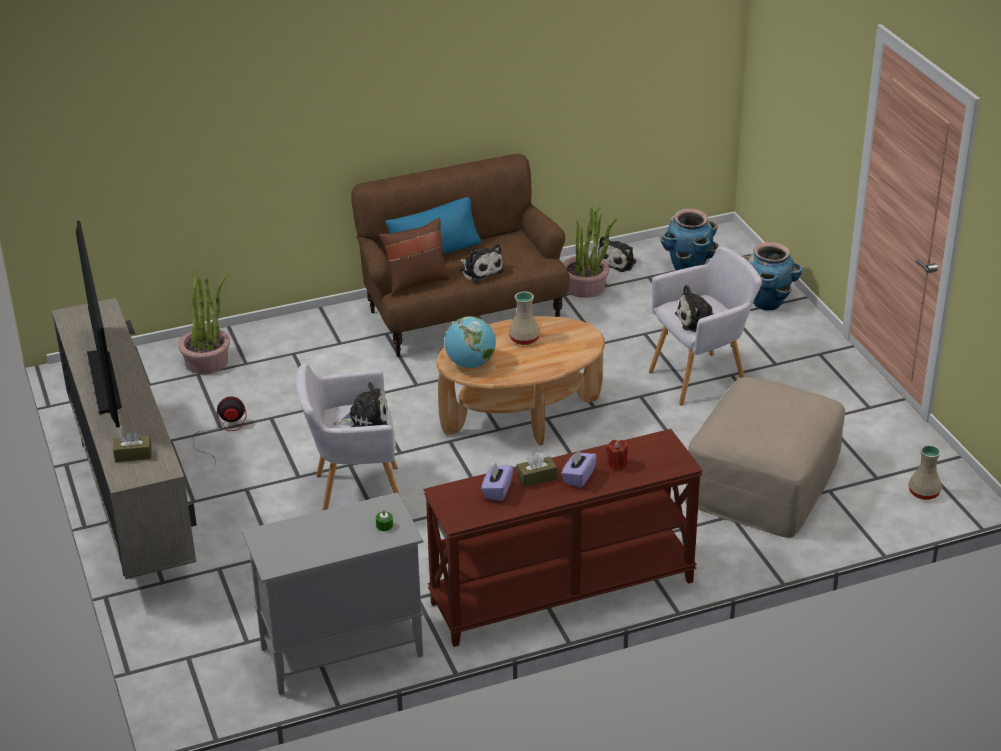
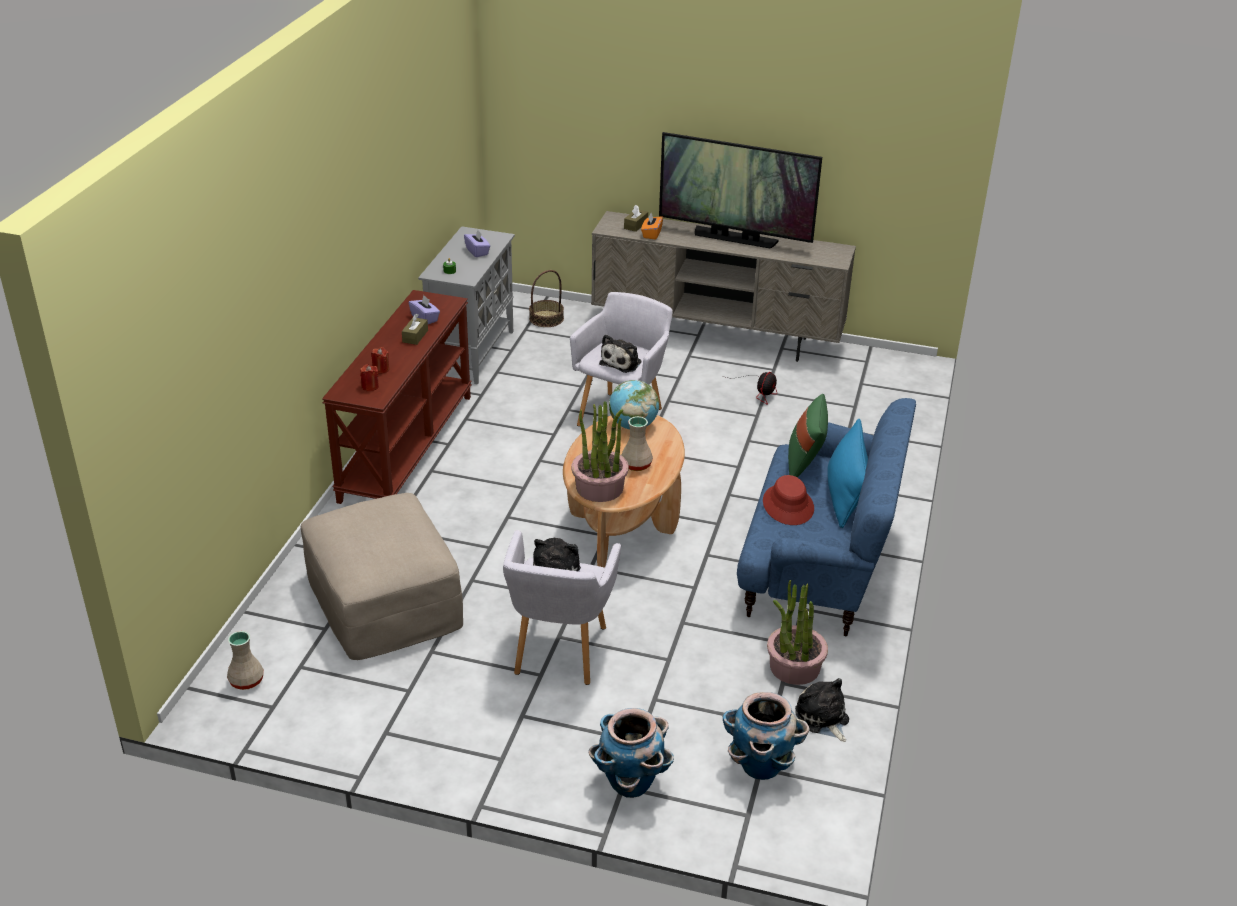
camera: 125 degrees right, 0 degrees up
potted plant [178,275,230,374] -> potted plant moved to [571,401,629,502]
brown sofa [351,154,570,357] -> blue sofa [737,398,916,637]
brown pillow [379,218,450,296] -> green pillow [788,394,828,477]
plush toy [460,244,504,283] -> red hat [763,475,814,525]
purple tissue box [561,449,597,488] -> purple tissue box moved to [464,230,490,257]
none -> red candle [360,365,379,391]
none -> basket [529,270,564,327]
none -> orange tissue box [641,212,663,240]

